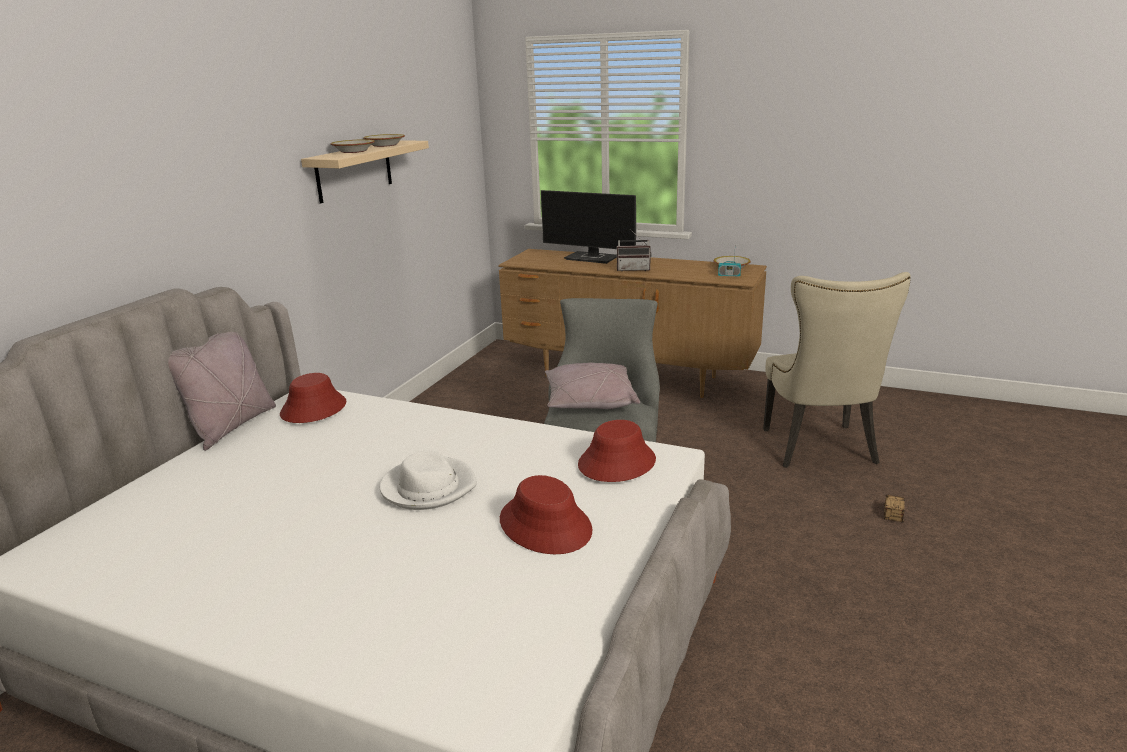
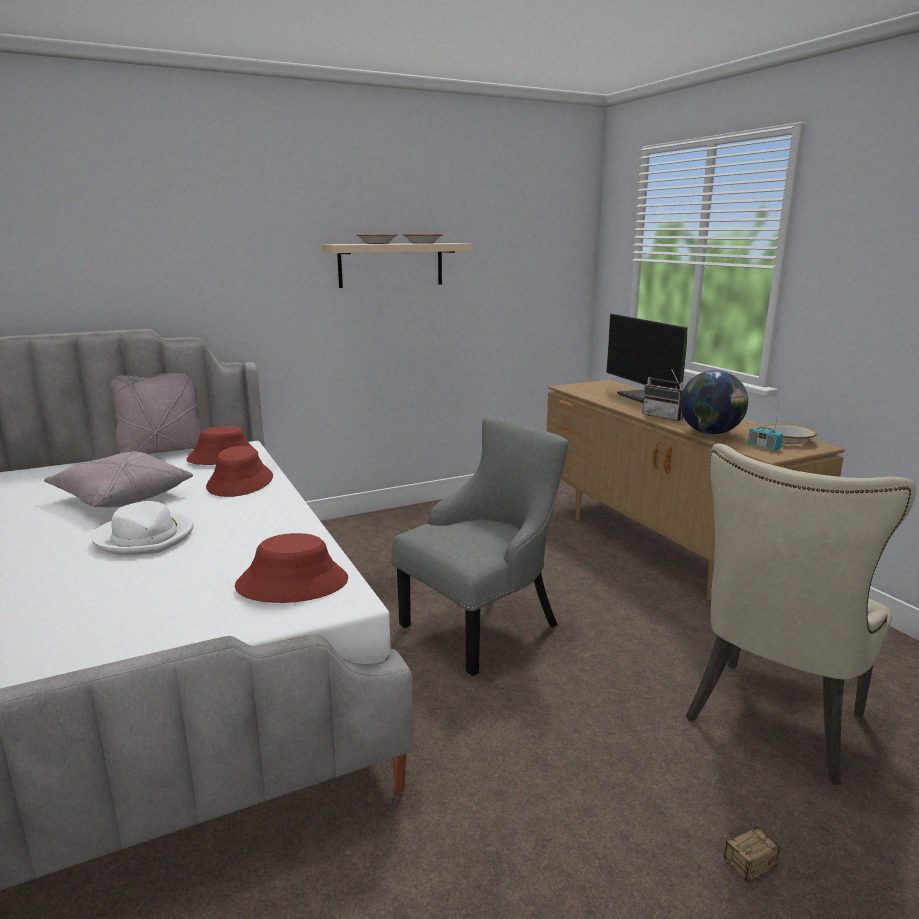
camera: 40 degrees right, 5 degrees down
red hat [500,475,593,554] -> red hat moved to [206,446,273,497]
purple pillow [545,363,640,409] -> purple pillow moved to [44,451,193,507]
none -> globe [680,370,748,434]

